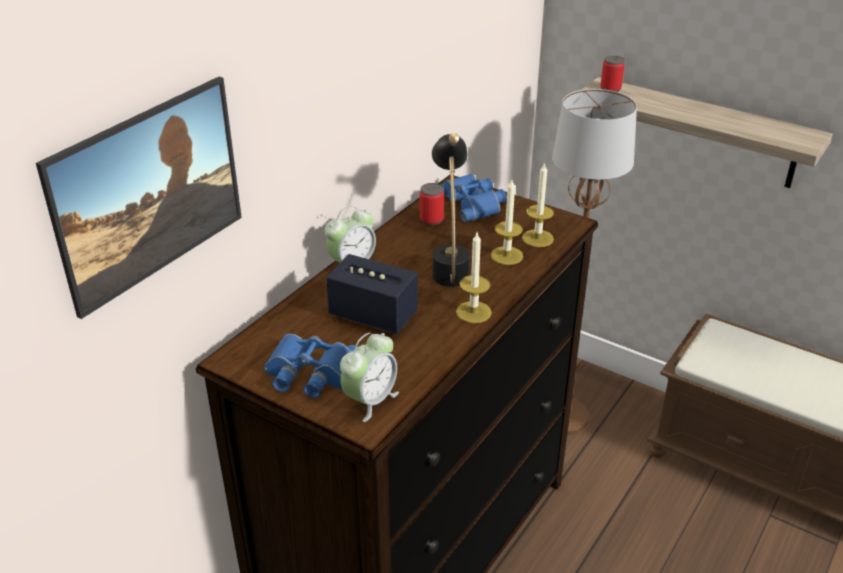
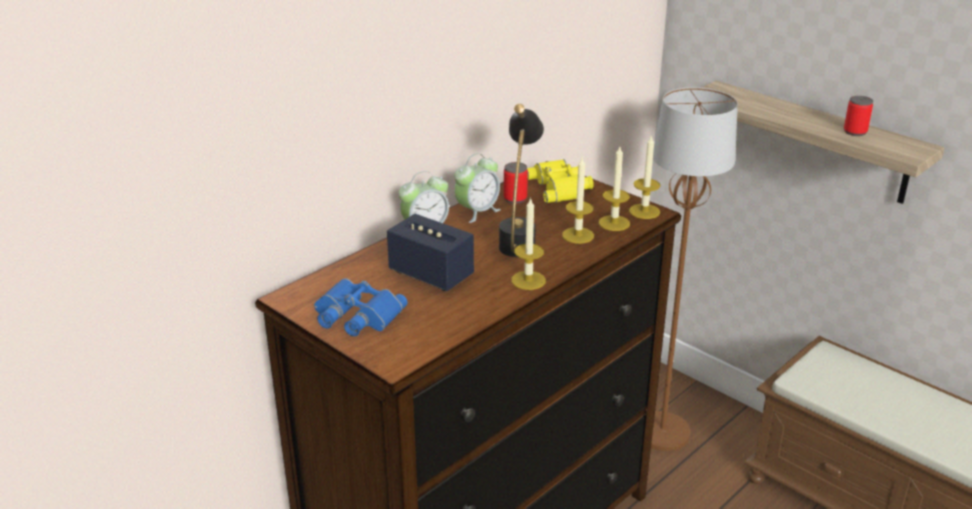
camera: 10 degrees right, 5 degrees down
picture [36,77,242,319] -> none
alarm clock [340,333,399,422] -> alarm clock moved to [454,153,501,223]
blue binoculars [441,174,507,222] -> yellow binoculars [527,159,594,203]
can [601,56,625,92] -> can moved to [844,96,873,136]
none -> candle [629,135,661,219]

